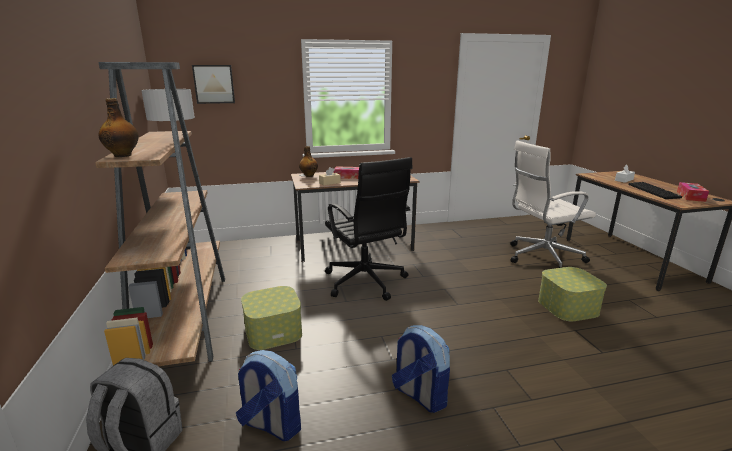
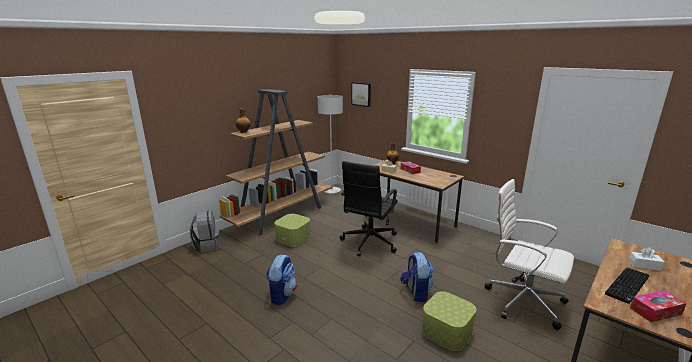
camera: 55 degrees right, 0 degrees up
backpack [236,350,301,441] -> backpack moved to [400,252,433,302]

